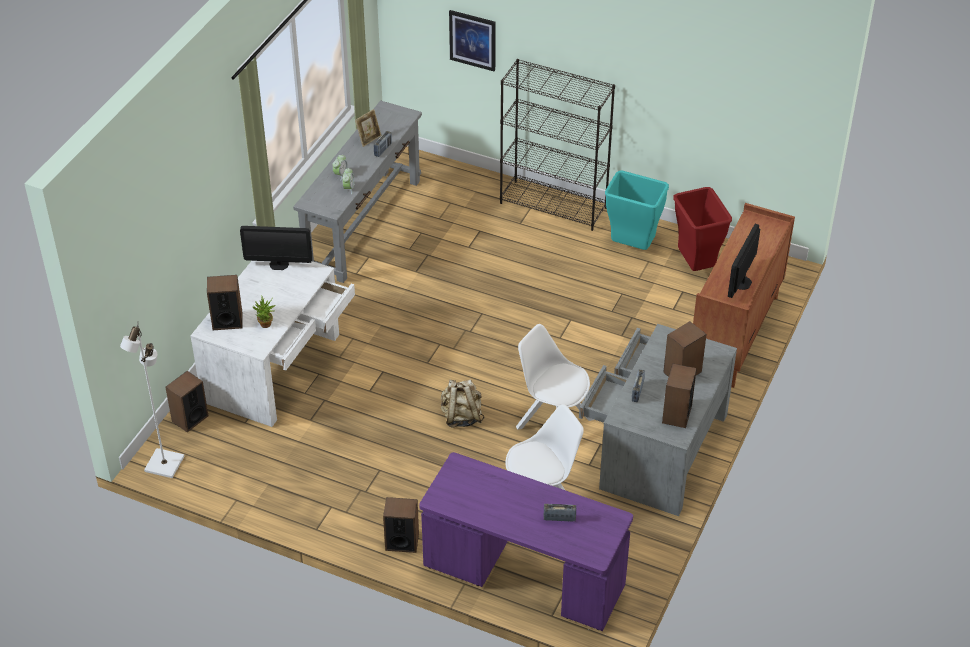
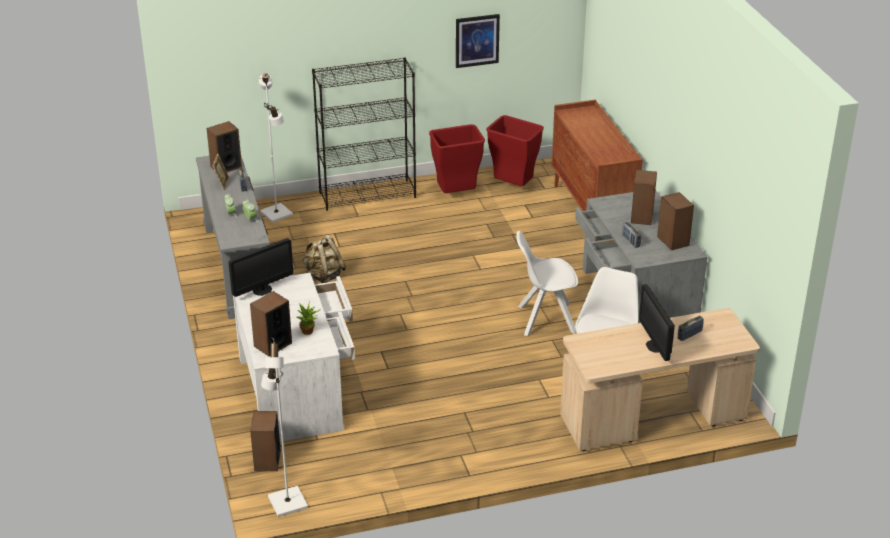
camera: 40 degrees left, 10 degrees down
speaker [383,497,419,553] -> speaker moved to [207,121,242,172]
purple desk [419,452,633,631] -> beige desk [560,308,760,451]
beige backpack [441,379,484,428] -> beige backpack moved to [303,235,346,283]
picture [449,10,496,71] -> picture moved to [456,14,500,68]
turquoise trash can [605,171,669,250] -> red trash can [429,124,485,193]
monitor [728,224,760,298] -> monitor moved to [639,284,675,361]
none -> white floor lamp [259,73,293,223]

